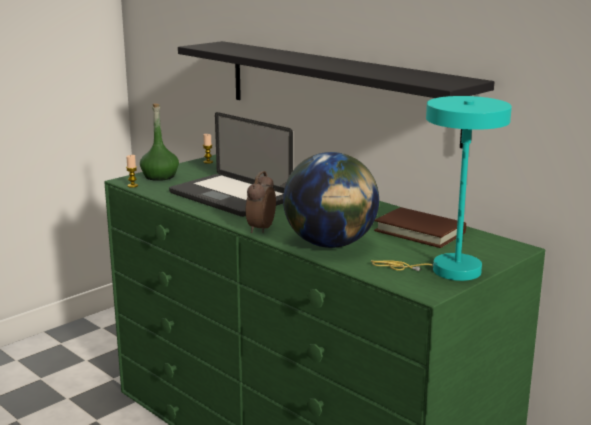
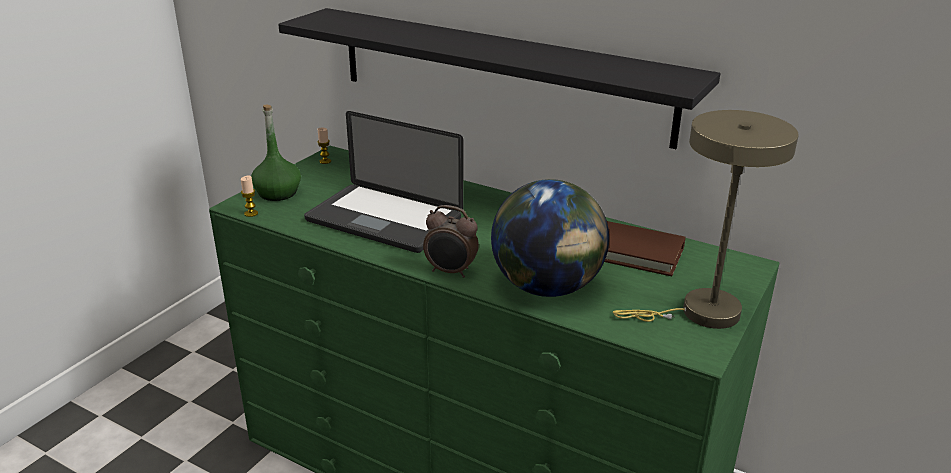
camera: 15 degrees left, 10 degrees up
alarm clock [246,171,276,233] -> alarm clock turned 75 degrees counterclockwise [423,205,479,278]
turquoise table lamp [371,96,512,281] -> beige table lamp [613,110,799,329]

